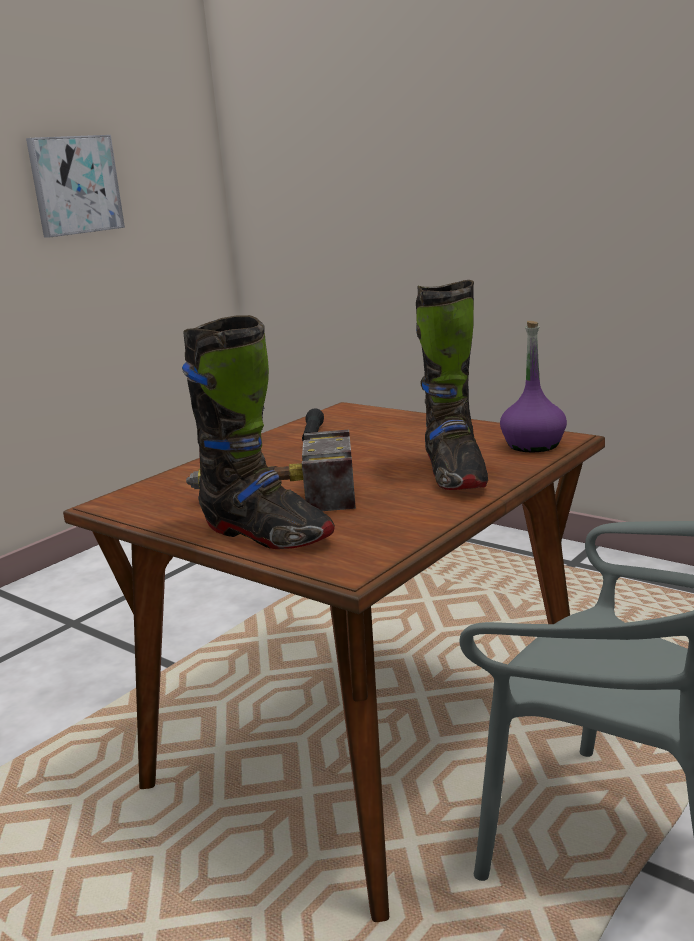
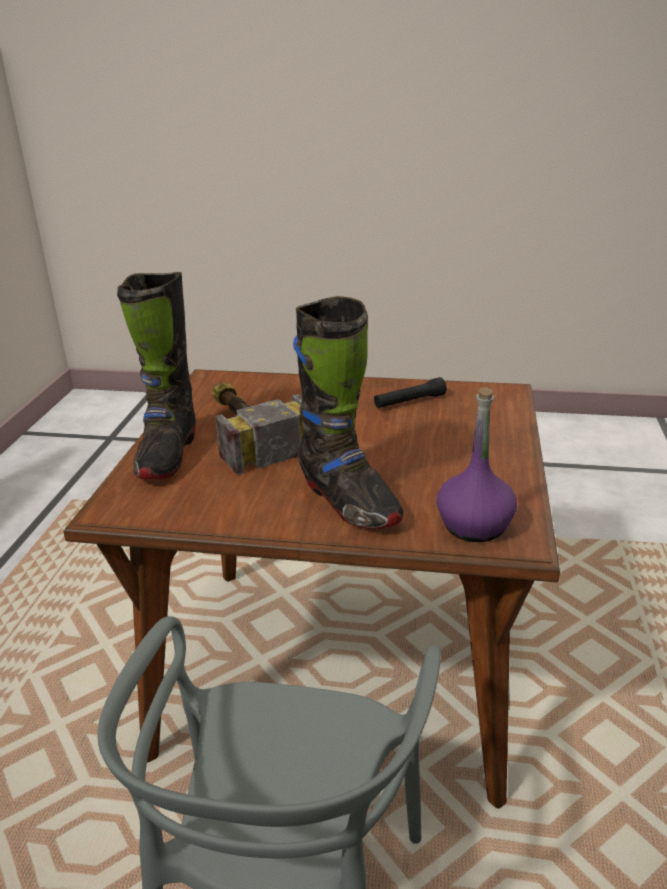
camera: 60 degrees right, 10 degrees up
picture [26,135,125,238] -> none
black boot [416,280,488,490] -> black boot turned 90 degrees counterclockwise [293,296,403,529]

